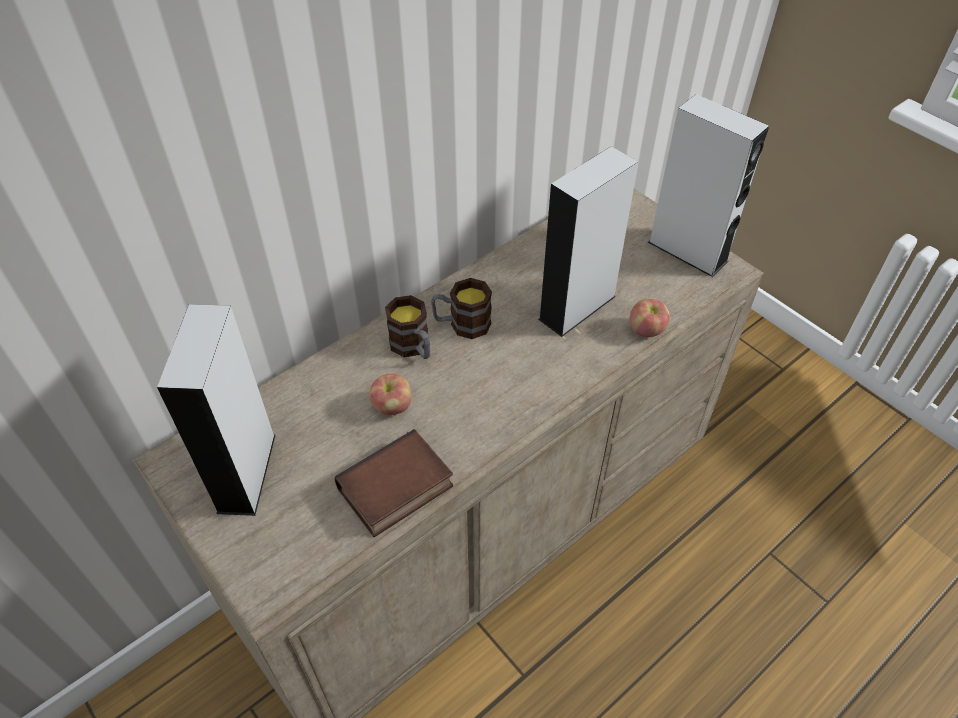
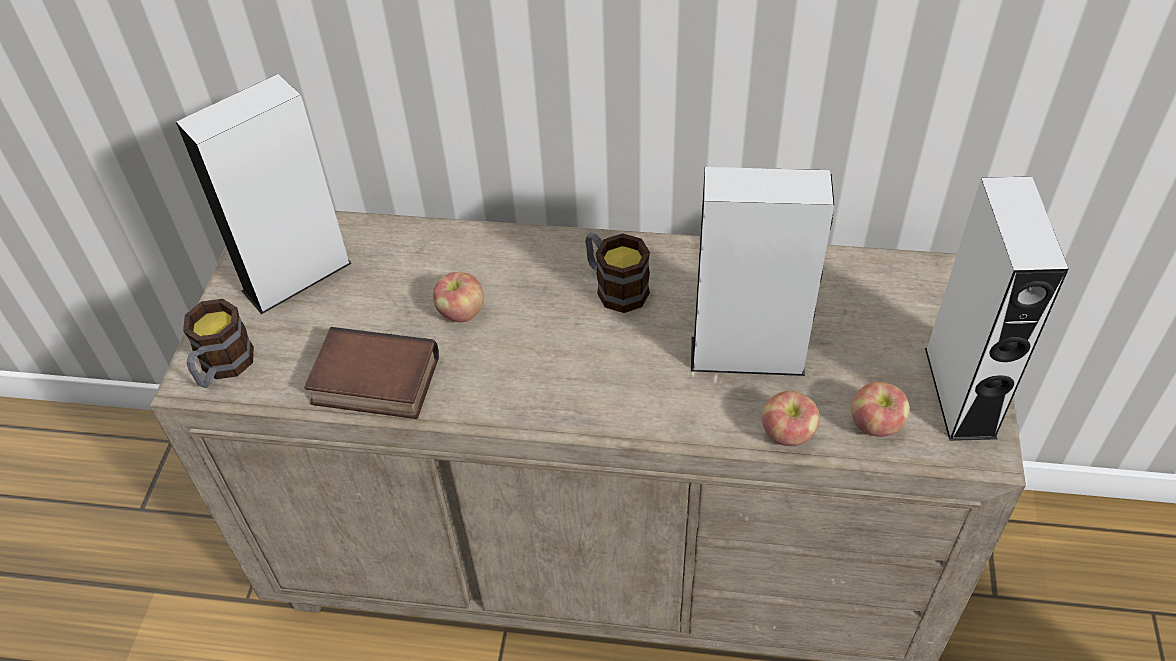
camera: 50 degrees right, 0 degrees up
mug [385,295,430,359] -> mug moved to [183,299,254,388]
none -> apple [851,382,909,437]

